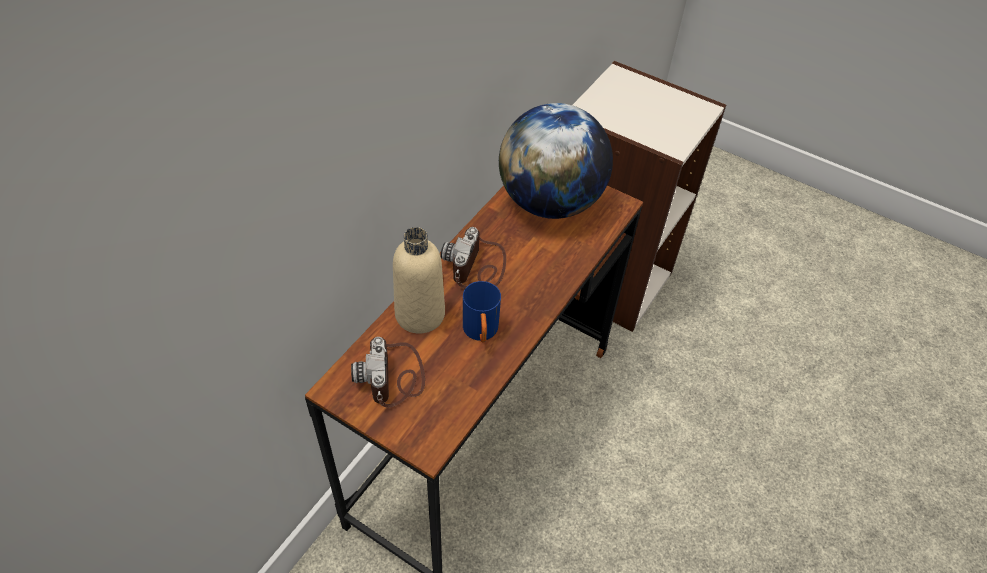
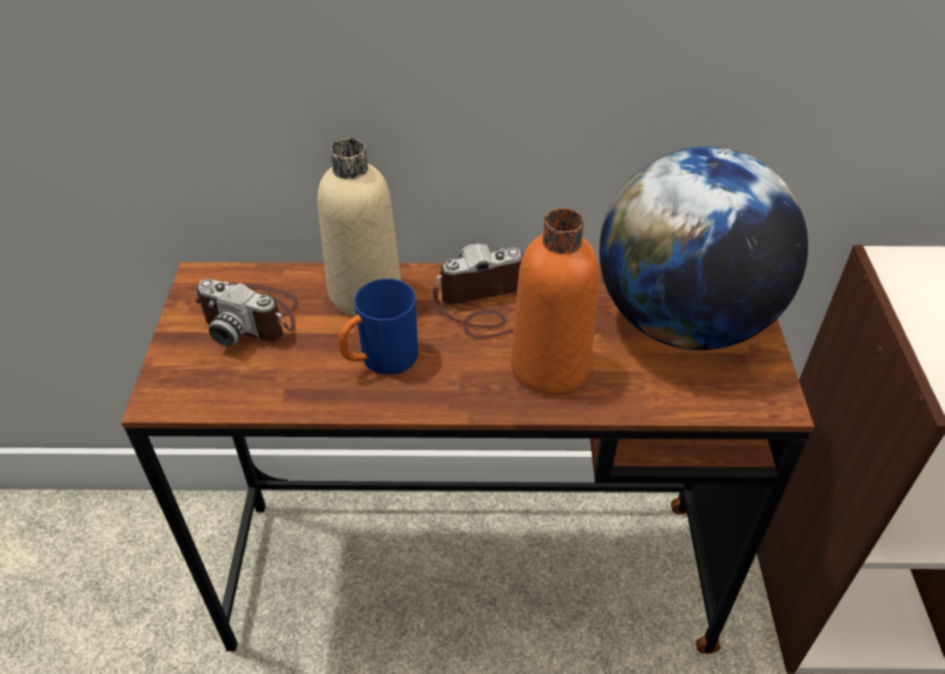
camera: 60 degrees right, 5 degrees down
camera [351,337,425,408] -> camera turned 120 degrees counterclockwise [194,279,299,346]
none -> orange bottle [511,208,599,395]

